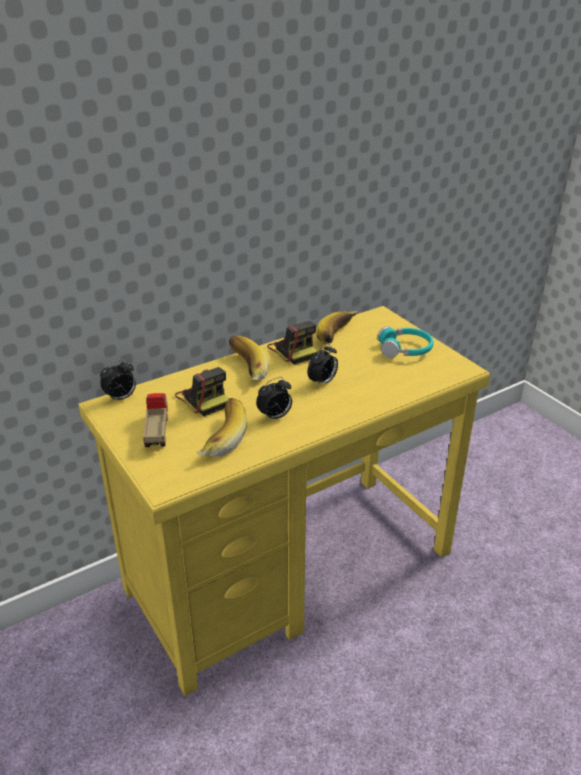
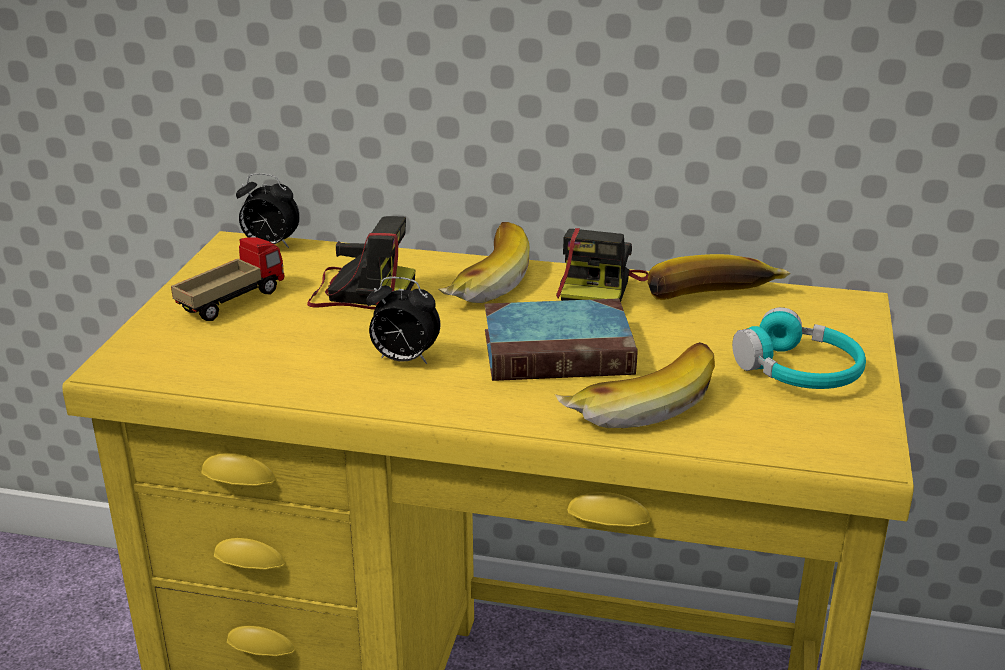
camera: 45 degrees right, 5 degrees down
camera [175,367,228,416] -> camera turned 90 degrees counterclockwise [307,216,416,310]
banana [196,398,247,457] -> banana moved to [555,342,715,428]
alarm clock [307,343,338,388] -> book [485,299,638,381]

